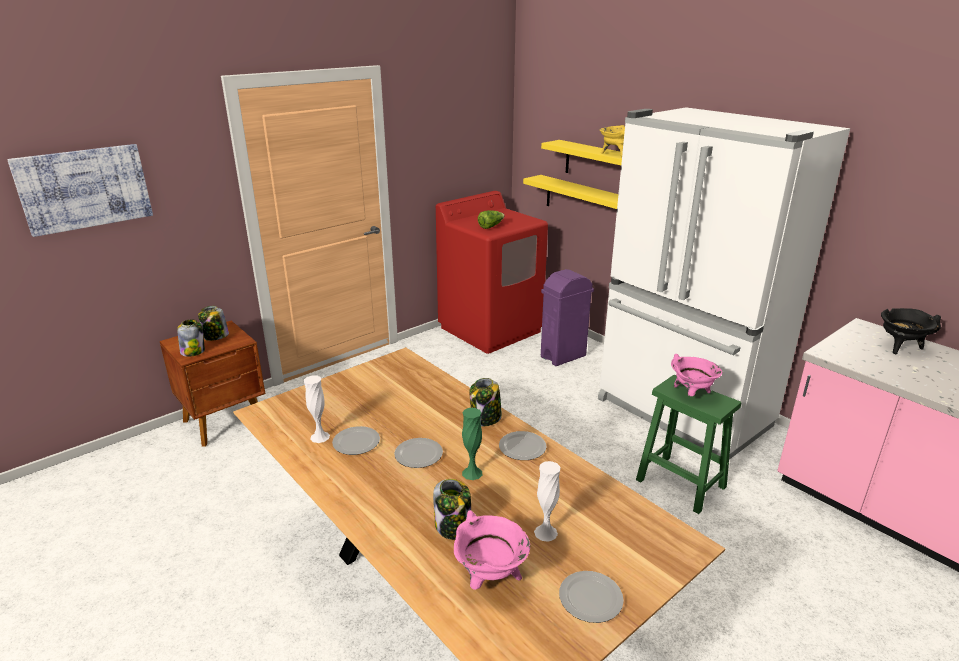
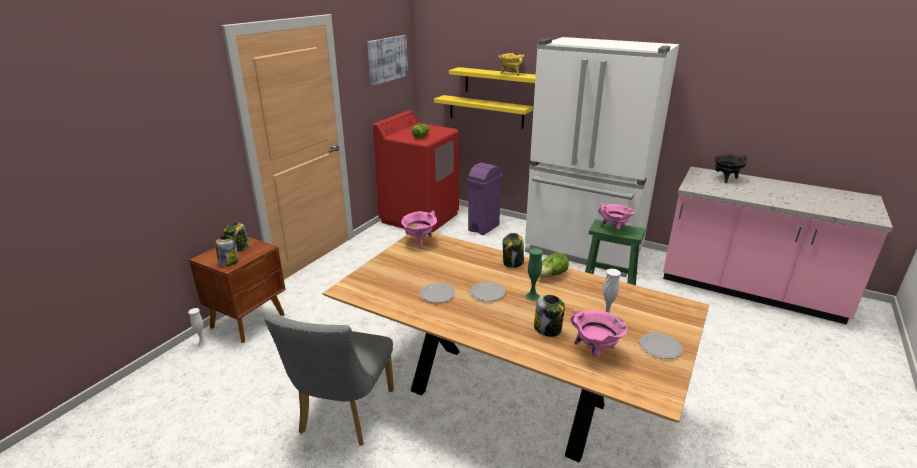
camera: 20 degrees left, 0 degrees up
picture [7,144,153,237] -> picture moved to [367,35,408,86]
white vase [304,376,330,443] -> white vase moved to [188,308,209,348]
plate [499,431,547,460] -> lettuce [540,252,569,277]
none -> grey chair [264,314,394,446]
none -> pink cooking pot [401,211,437,249]

